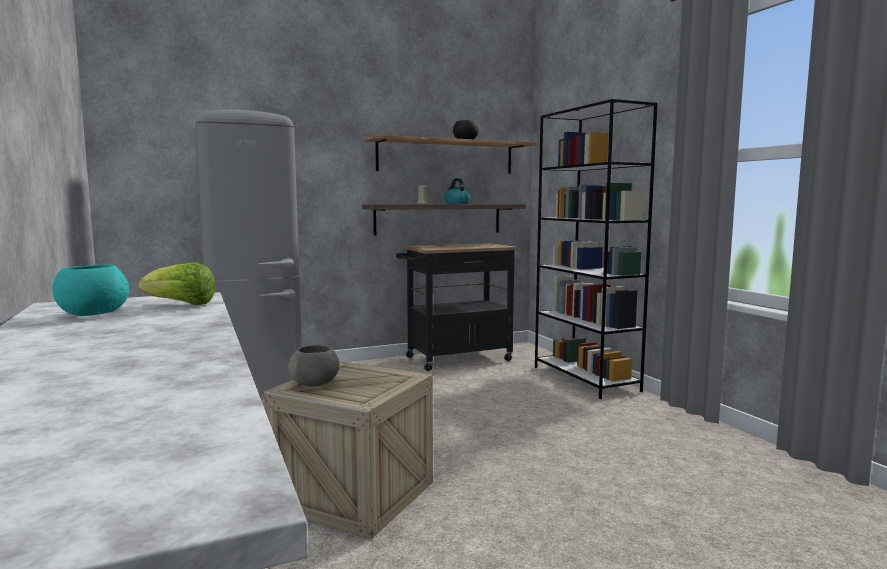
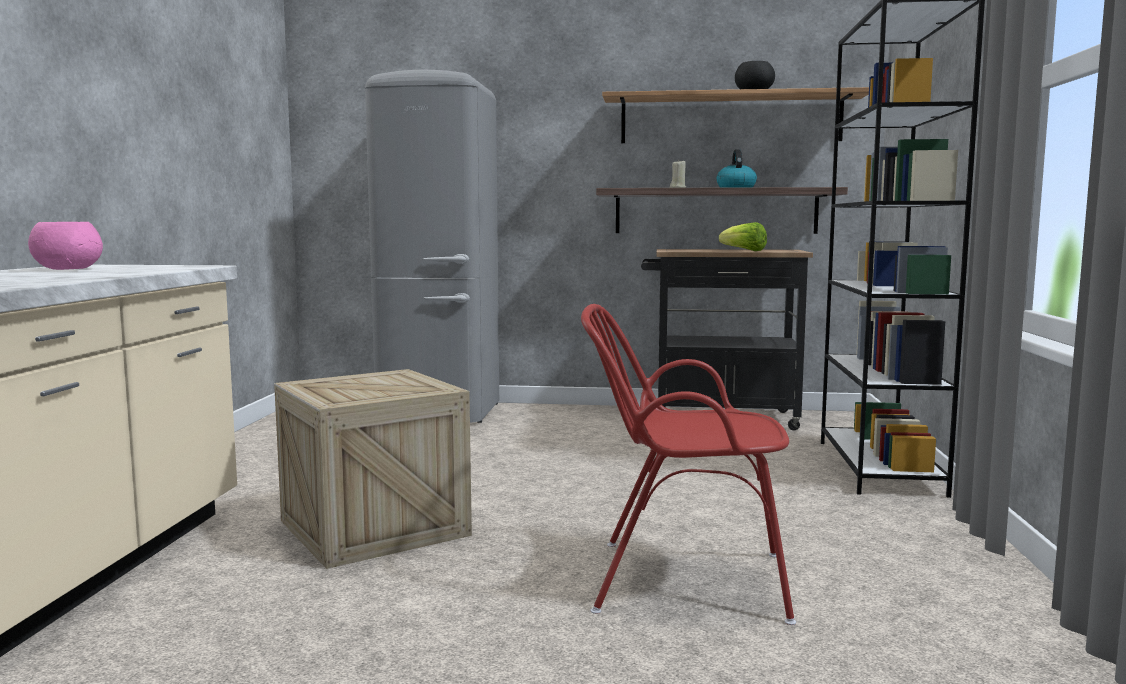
camera: 30 degrees right, 0 degrees up
turquoise bowl [52,265,130,316] -> pink bowl [28,222,103,270]
lettuce [139,262,215,305] -> lettuce moved to [719,222,767,251]
grey bowl [288,345,339,386] -> none
none -> red chair [581,304,796,625]

